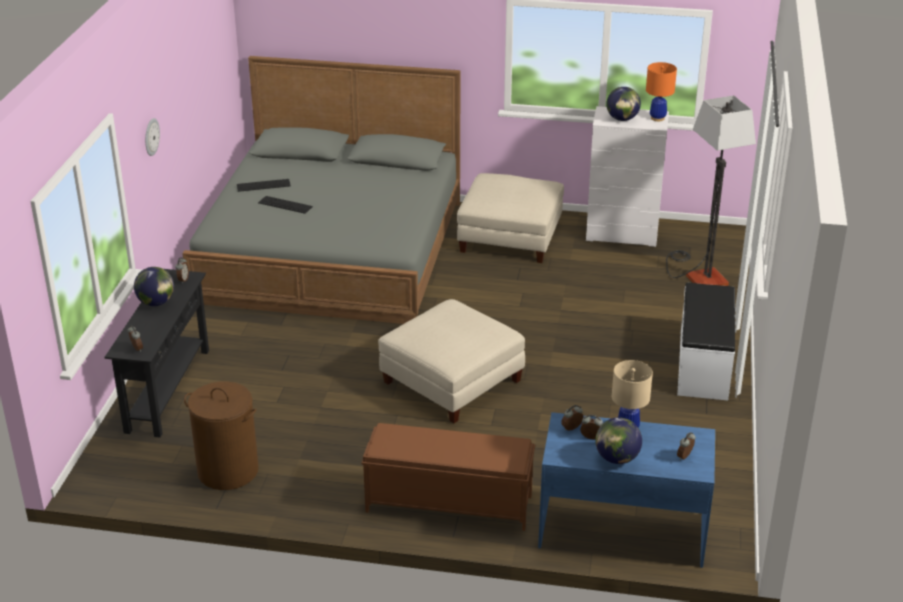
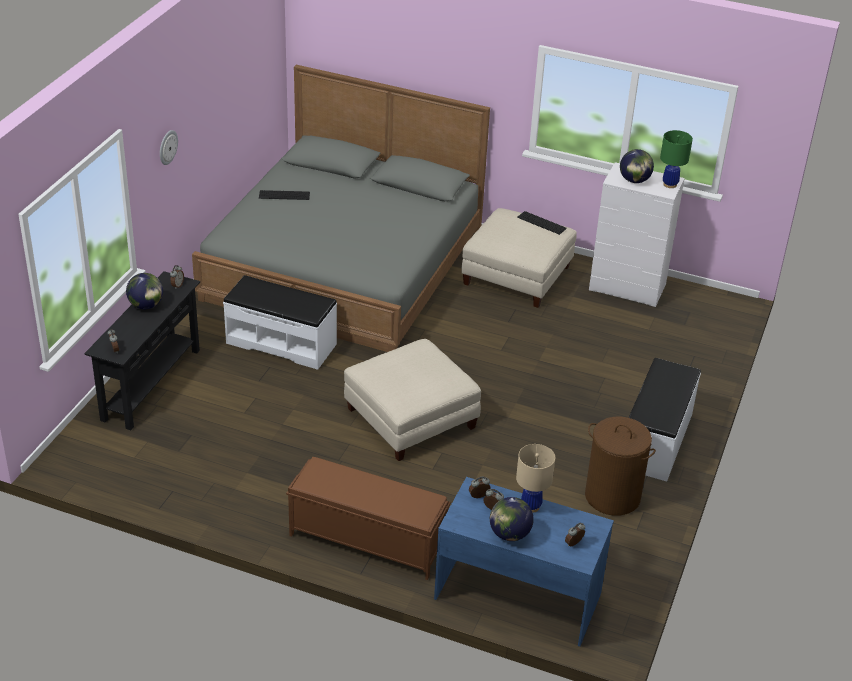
camera: 10 degrees right, 5 degrees up
brown laundry basket [184,381,259,490] -> brown laundry basket moved to [585,417,656,516]
keyboard [258,196,313,214] -> keyboard moved to [517,211,567,235]
orange table lamp [646,62,677,121] -> green table lamp [660,130,693,188]
floor lamp [666,95,756,286] -> none
none -> white bench [223,275,337,370]

